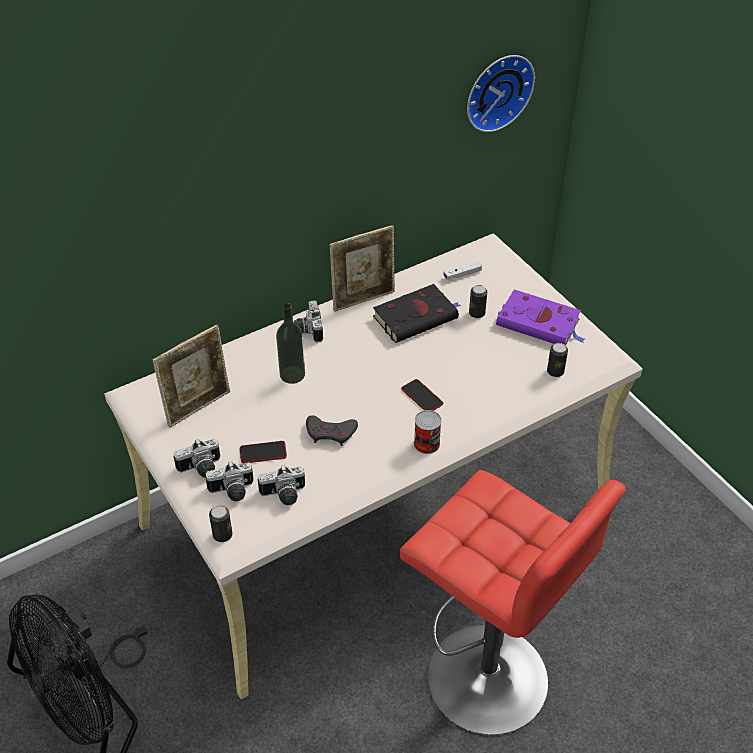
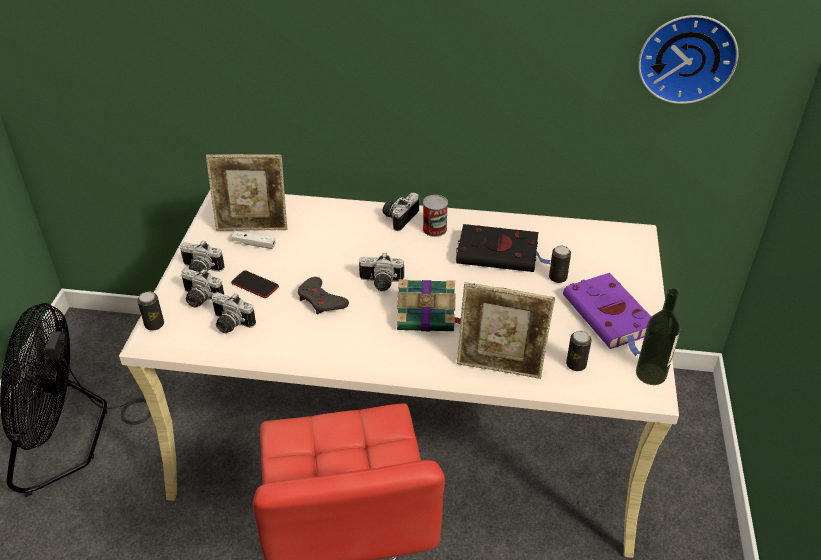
camera: 40 degrees right, 5 degrees down
bottle [276,303,305,384] -> bottle moved to [636,288,680,385]
picture frame [330,225,395,312] -> picture frame moved to [457,282,555,379]
phone [401,379,443,411] -> book [397,279,461,331]
can [414,410,442,454] -> can moved to [423,195,448,237]
white game controller [443,261,482,280] -> white game controller moved to [231,231,275,249]
none -> camera [359,252,404,291]

